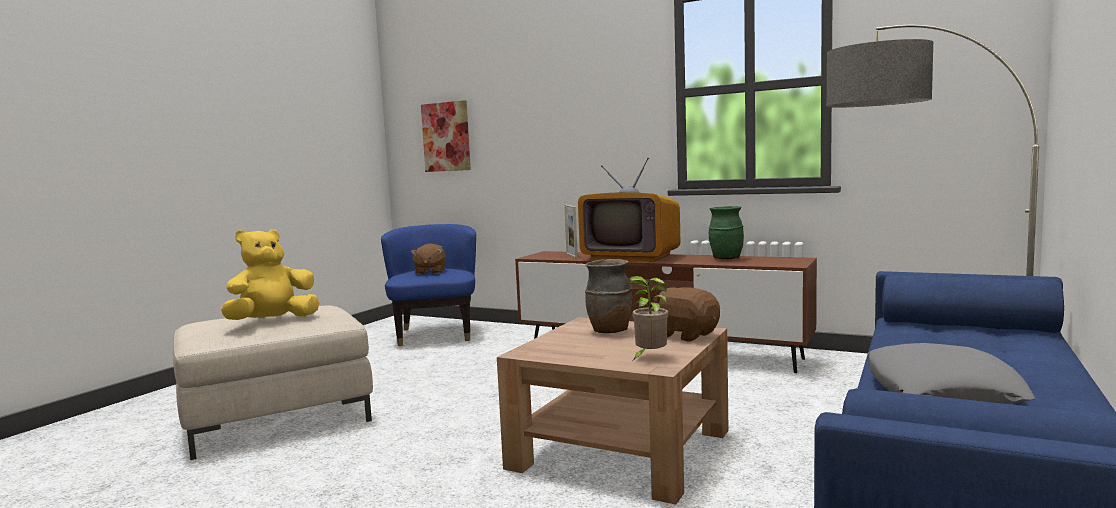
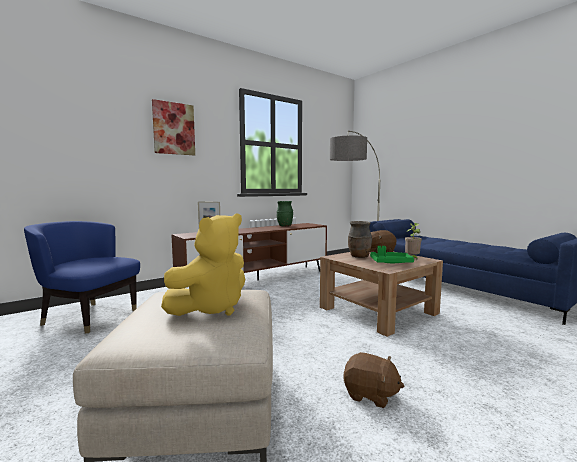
camera: 65 degrees left, 0 degrees up
yellow plush toy [221,229,319,320] -> yellow plush toy turned 120 degrees counterclockwise [161,213,245,316]
brown plush toy [410,243,446,275] -> brown plush toy moved to [344,352,404,408]
picture [421,100,471,172] -> picture moved to [152,99,195,155]
television [578,157,680,262] -> none
grey pillow [868,343,1036,404] -> none
none -> green tray [370,246,414,263]

